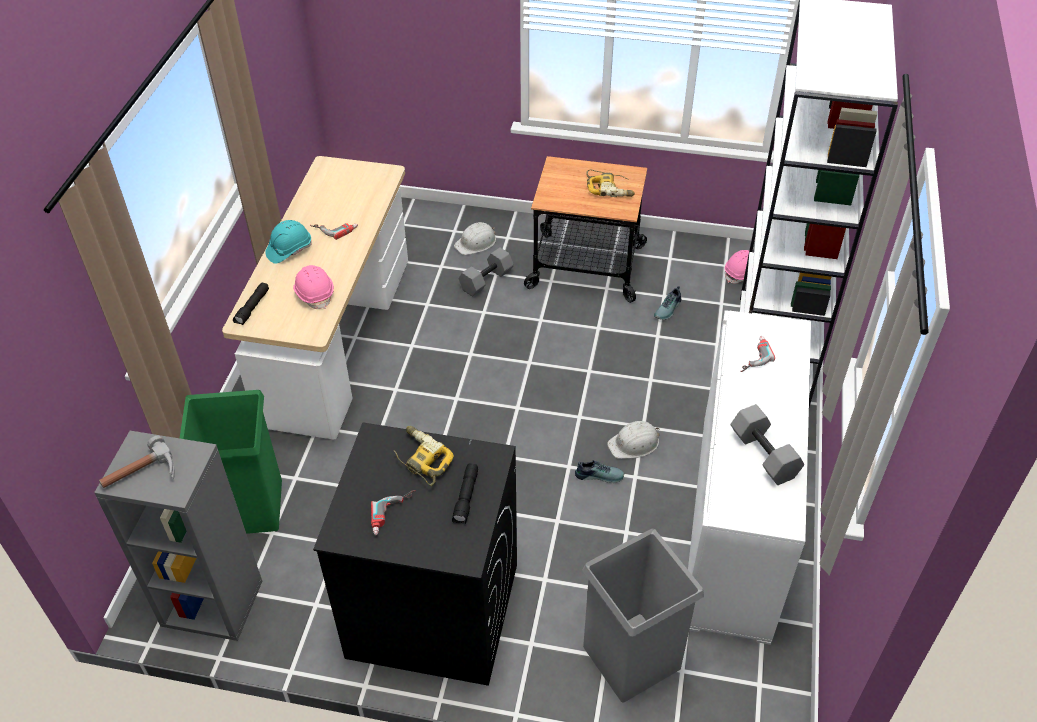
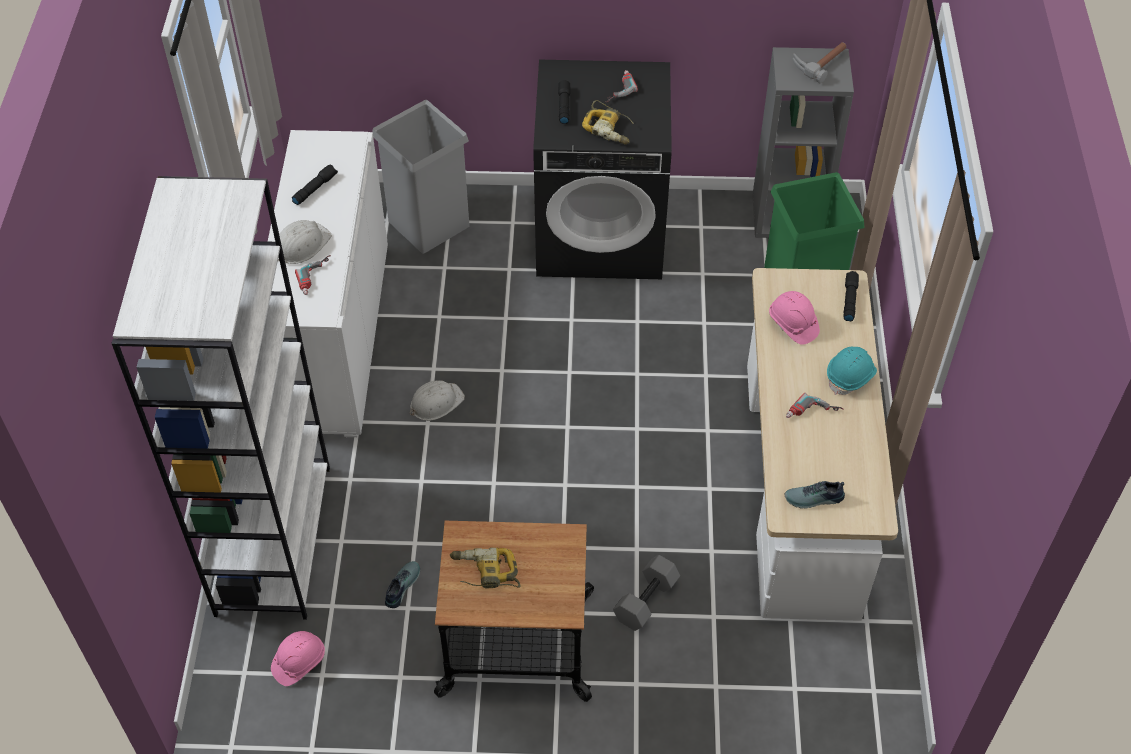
camera: 170 degrees right, 5 degrees up
white hard hat [454,222,496,255] -> white hard hat moved to [278,220,331,264]
shoe [575,460,624,483] -> shoe moved to [785,481,845,509]
grey dumbbell [730,404,804,485] -> black flashlight [292,165,338,205]

